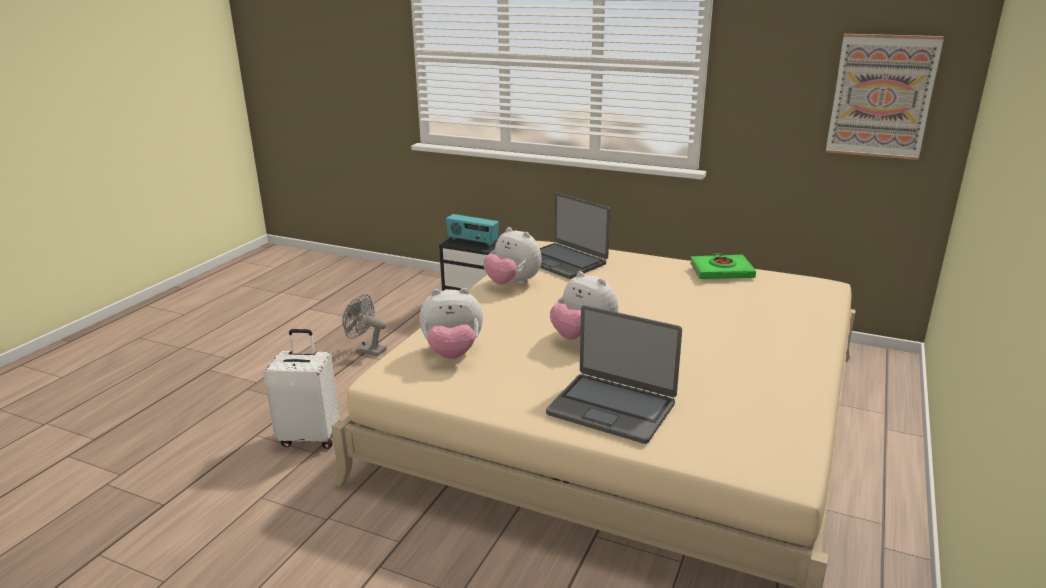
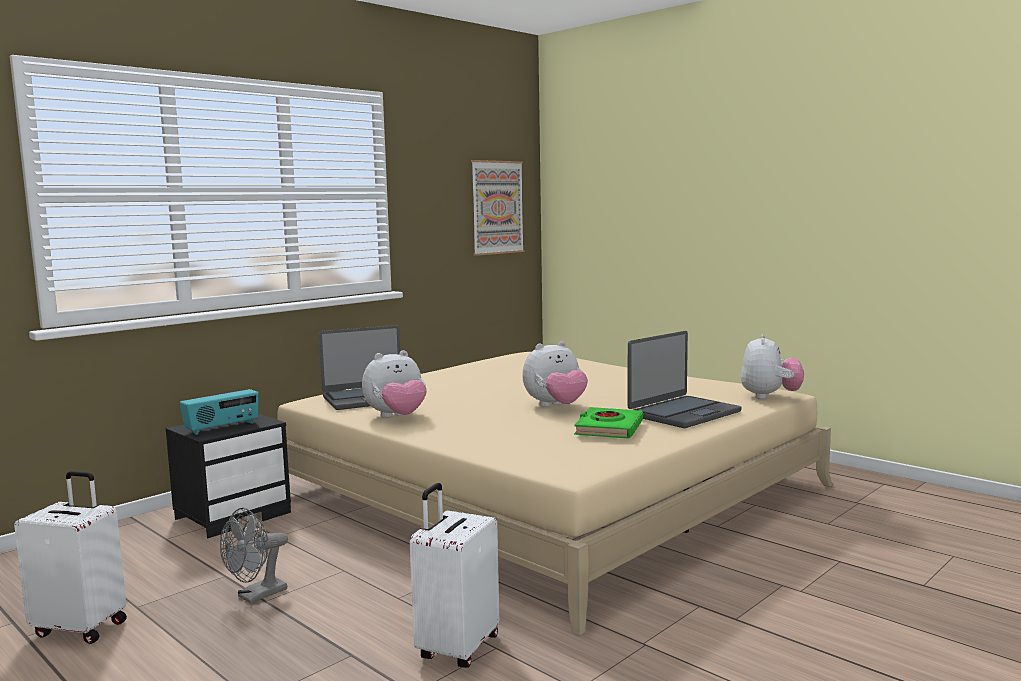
camera: 70 degrees left, 15 degrees down
plush toy [419,288,483,359] -> plush toy moved to [741,334,804,399]
green book [690,253,756,279] -> green book moved to [574,407,643,439]
none -> white suitcase [14,471,127,644]

